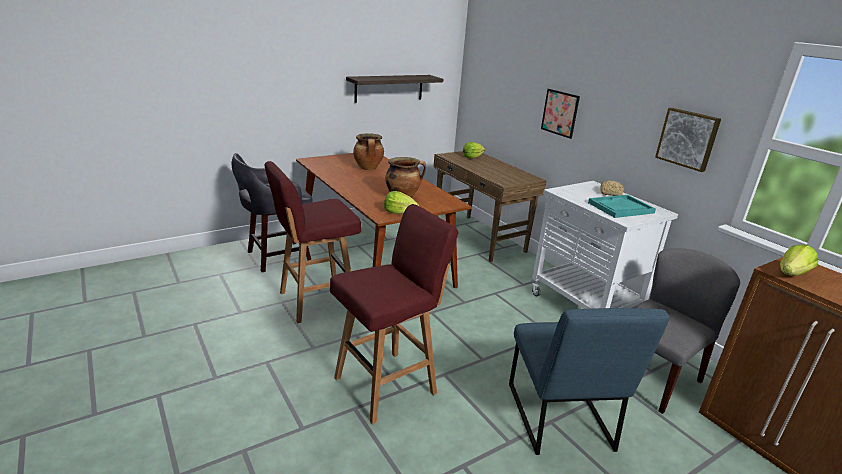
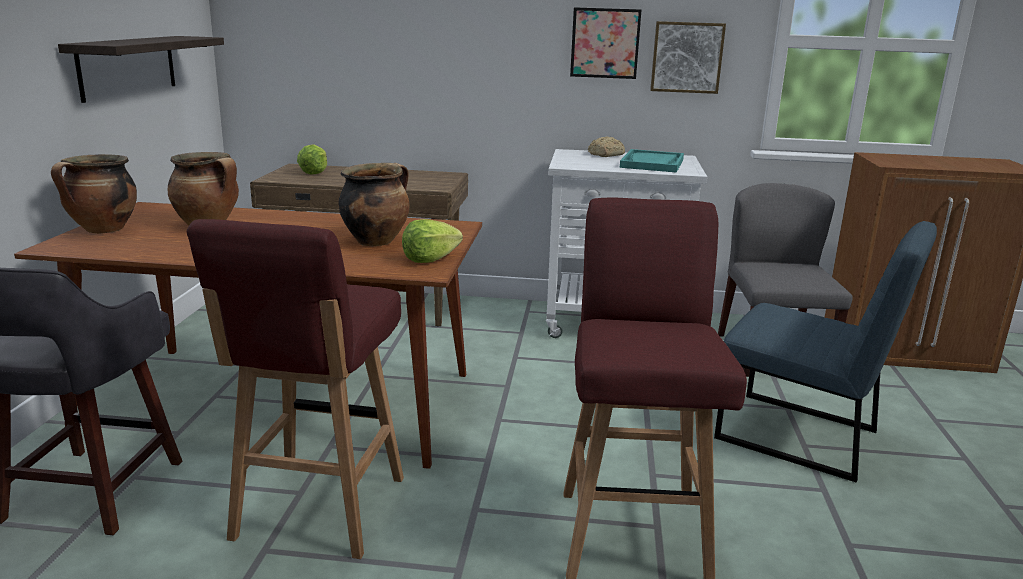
camera: 50 degrees left, 5 degrees down
picture [541,89,580,139] -> picture moved to [570,7,641,79]
lettuce [780,245,819,276] -> none
none -> cooking pot [51,154,137,234]

